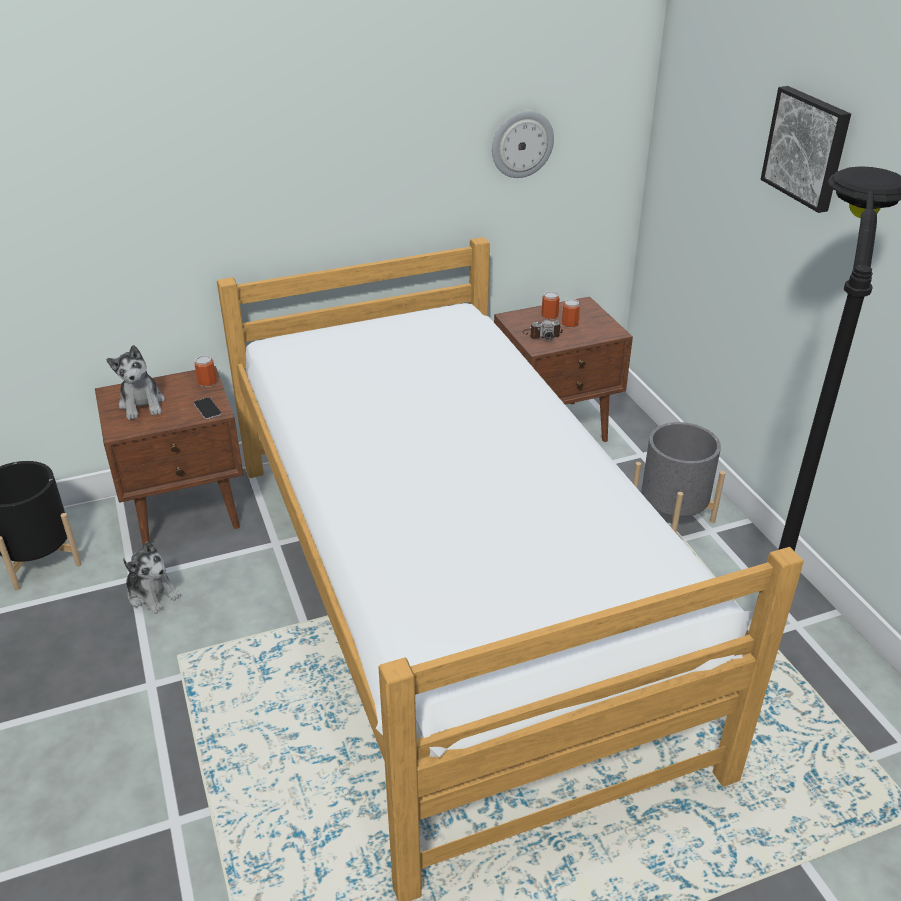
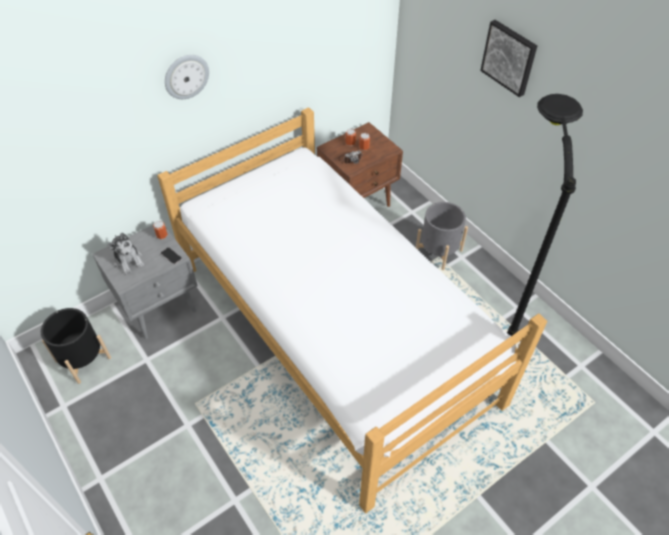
camera: 15 degrees left, 15 degrees up
brown nightstand [95,366,244,547] -> grey nightstand [92,225,198,339]
plush toy [123,541,181,614] -> none
wall clock [492,111,554,178] -> wall clock moved to [165,55,209,99]

